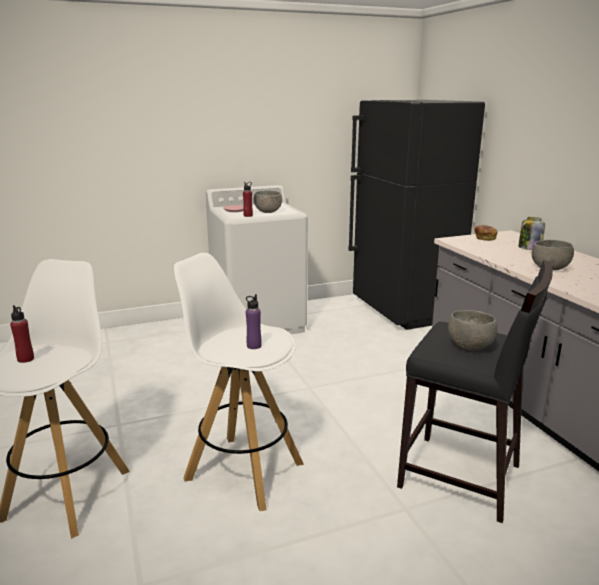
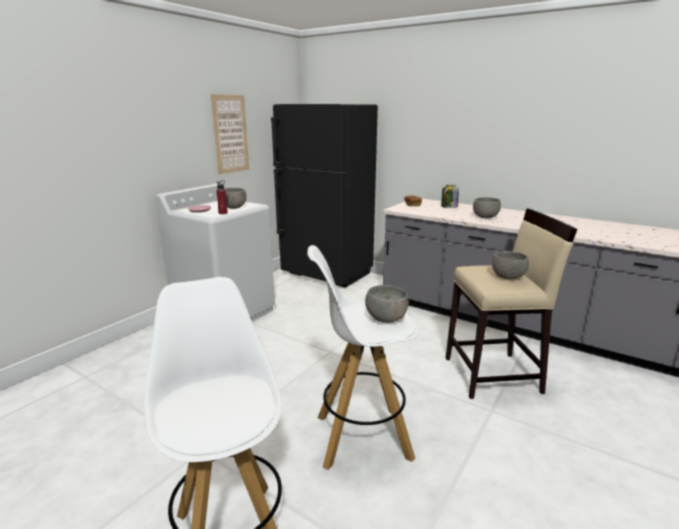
camera: 35 degrees left, 0 degrees up
red bottle [10,305,34,363] -> none
purple bottle [246,294,262,349] -> grey bowl [365,285,409,323]
black stool [397,260,553,523] -> beige stool [446,208,578,399]
none -> picture [211,94,249,174]

